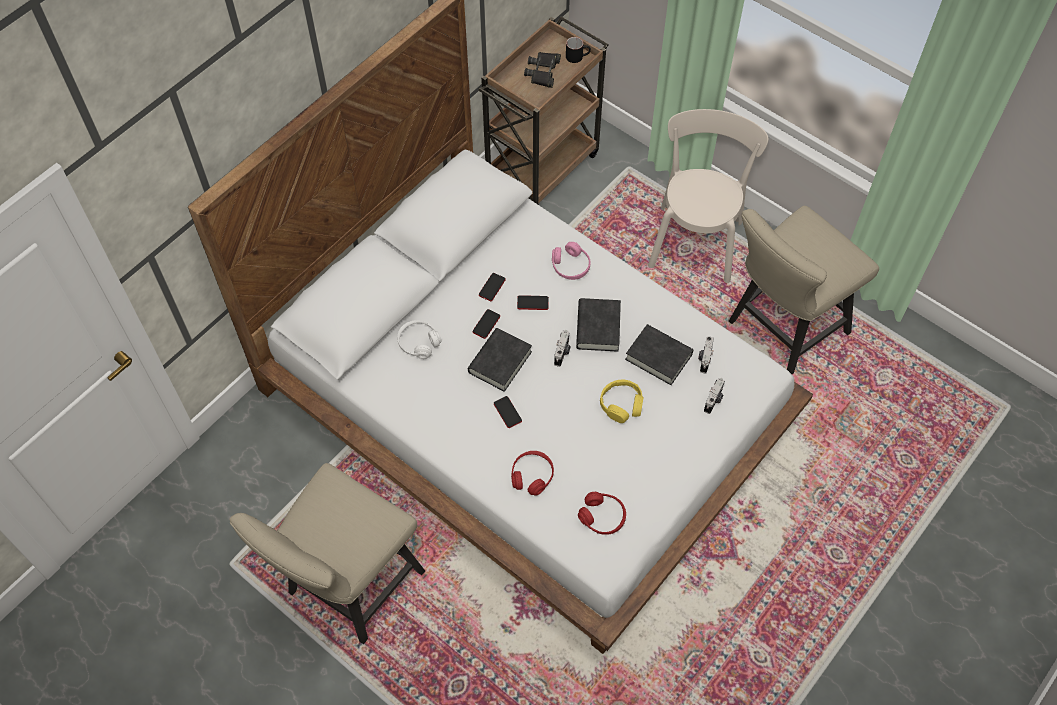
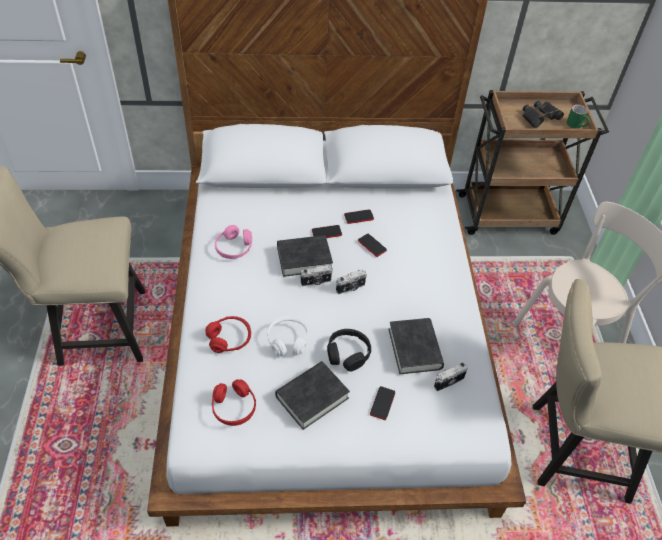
camera: 45 degrees right, 10 degrees down
white headphones [397,320,442,359] -> white headphones moved to [267,316,308,357]
phone [494,396,522,428] -> phone moved to [370,386,395,420]
pink headphones [552,242,590,280] -> pink headphones moved to [215,225,252,259]
black mug [566,37,591,63] -> green mug [566,105,590,129]
black book [576,298,621,352] -> black book moved to [275,361,350,430]
yellow headphones [600,380,644,423] -> black headphones [327,329,371,372]
camera [704,378,725,414] -> camera moved to [300,265,333,286]

